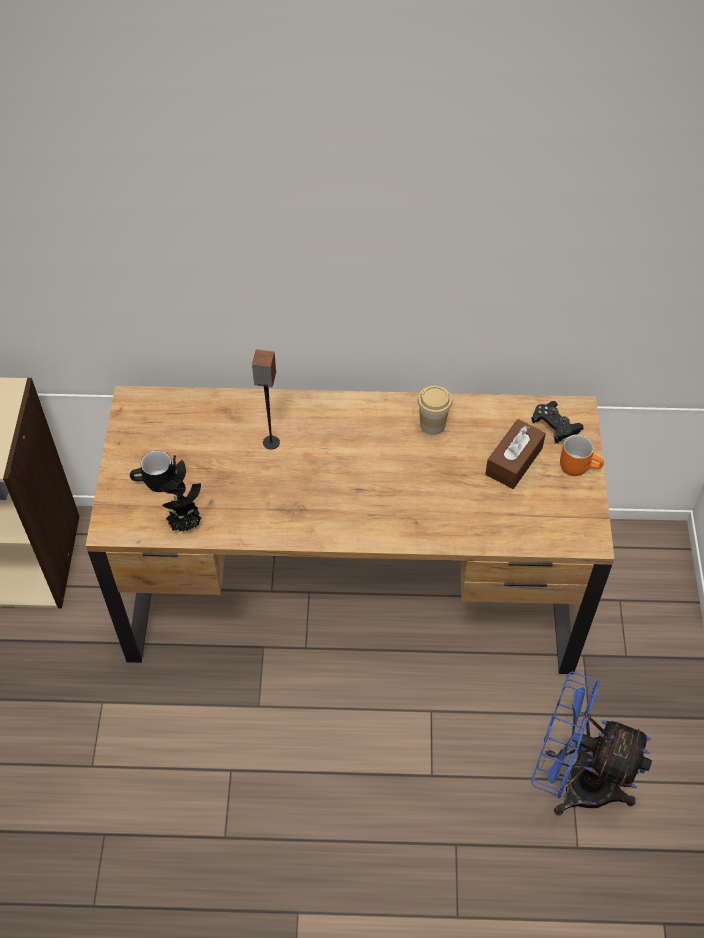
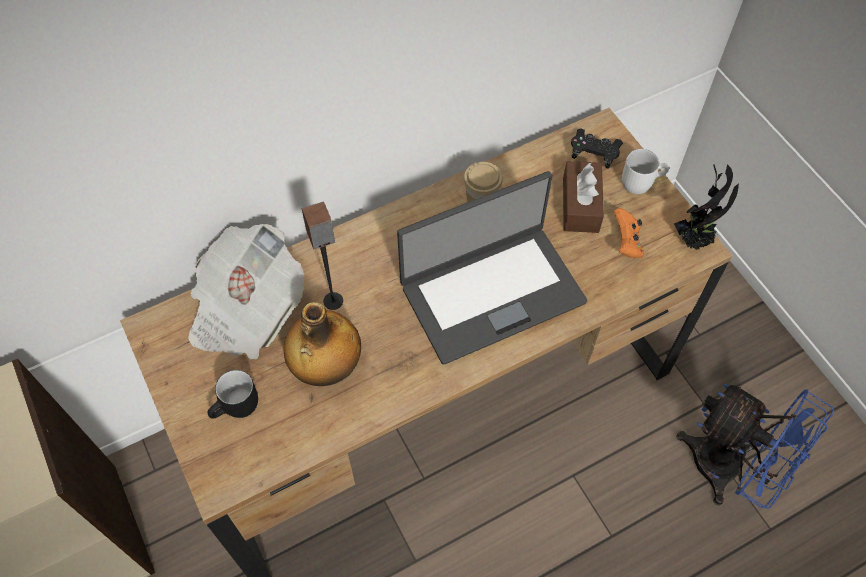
camera: 30 degrees left, 5 degrees up
potted plant [155,455,201,531] -> potted plant moved to [674,164,739,250]
blue fan [531,671,652,816] -> blue fan turned 135 degrees counterclockwise [677,384,834,509]
orange mug [560,434,604,476] -> white mug [622,149,669,194]
none -> newspaper [188,224,304,359]
none -> bottle [284,302,361,386]
none -> laptop [397,171,587,365]
none -> orange game controller [614,208,644,258]

